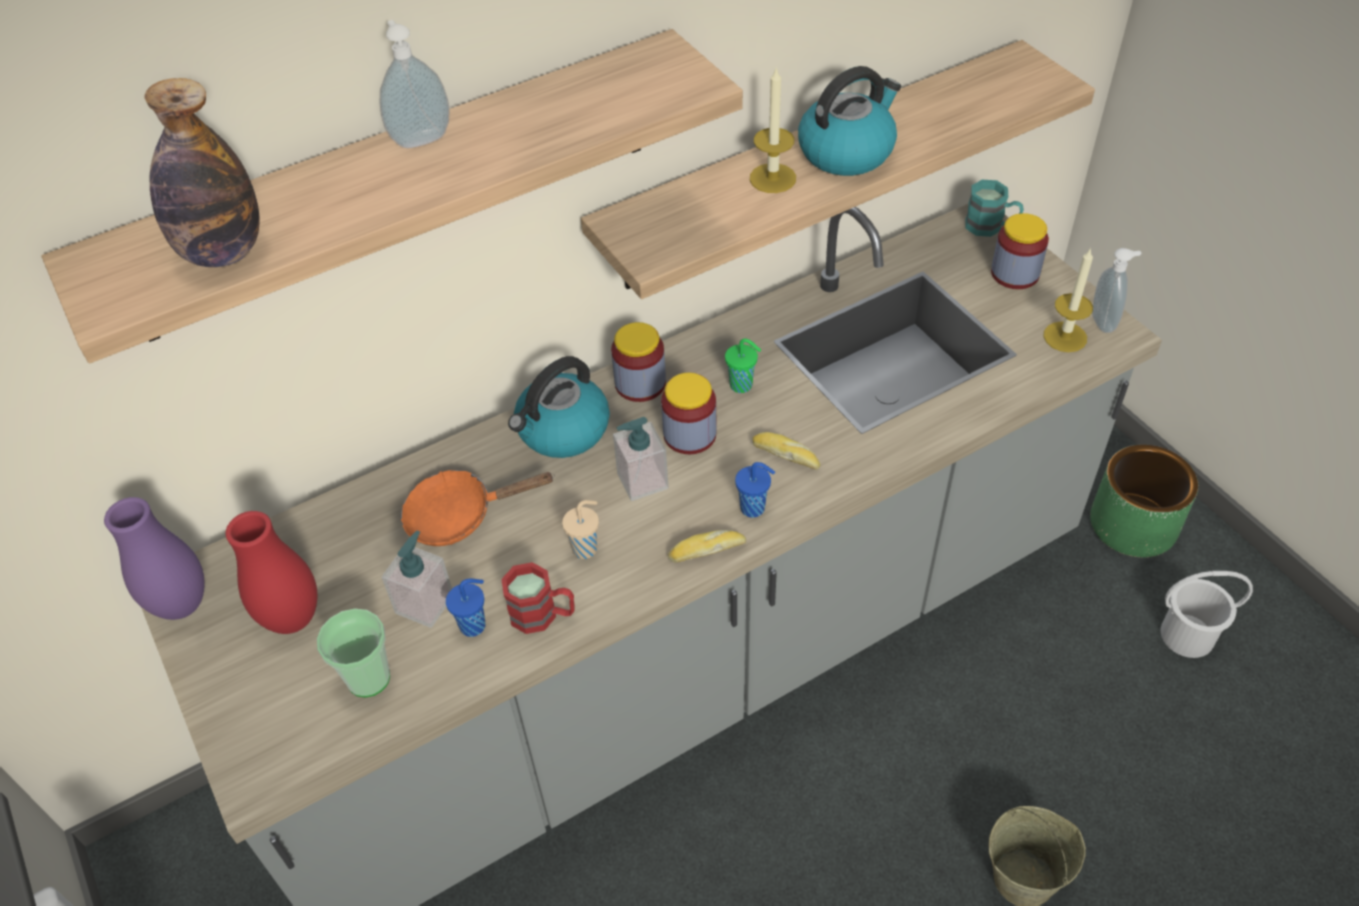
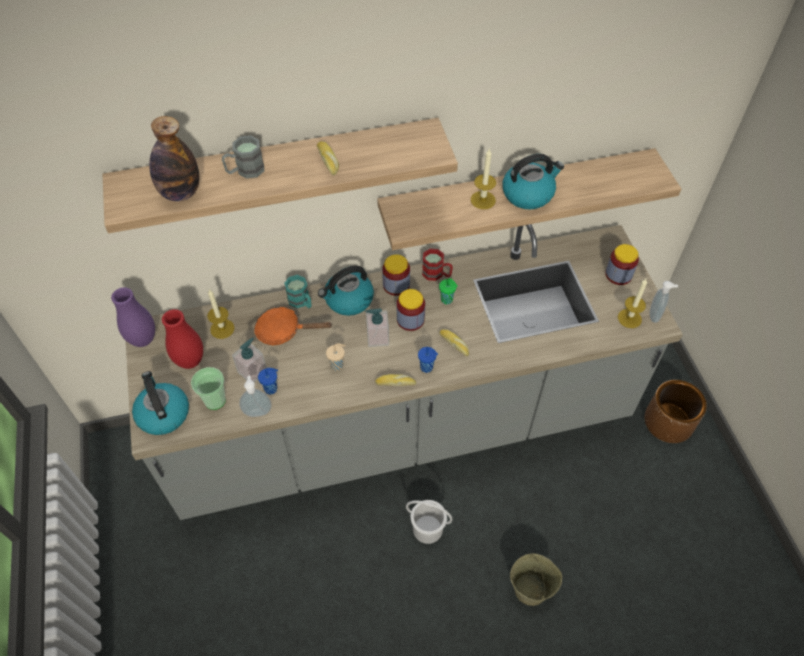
camera: 15 degrees right, 5 degrees up
soap dispenser [380,20,450,148] -> soap dispenser moved to [239,376,272,417]
red mug [501,562,575,634] -> red mug moved to [422,249,453,281]
turquoise mug [965,180,1024,237] -> turquoise mug moved to [284,275,312,308]
green planter [1090,444,1198,557] -> brown planter [644,380,707,443]
white bucket [1160,571,1253,658] -> white bucket moved to [406,500,452,544]
none -> kettle [132,371,189,435]
none -> candle [207,289,235,339]
none -> grey mug [222,136,264,179]
none -> bread [317,141,339,176]

